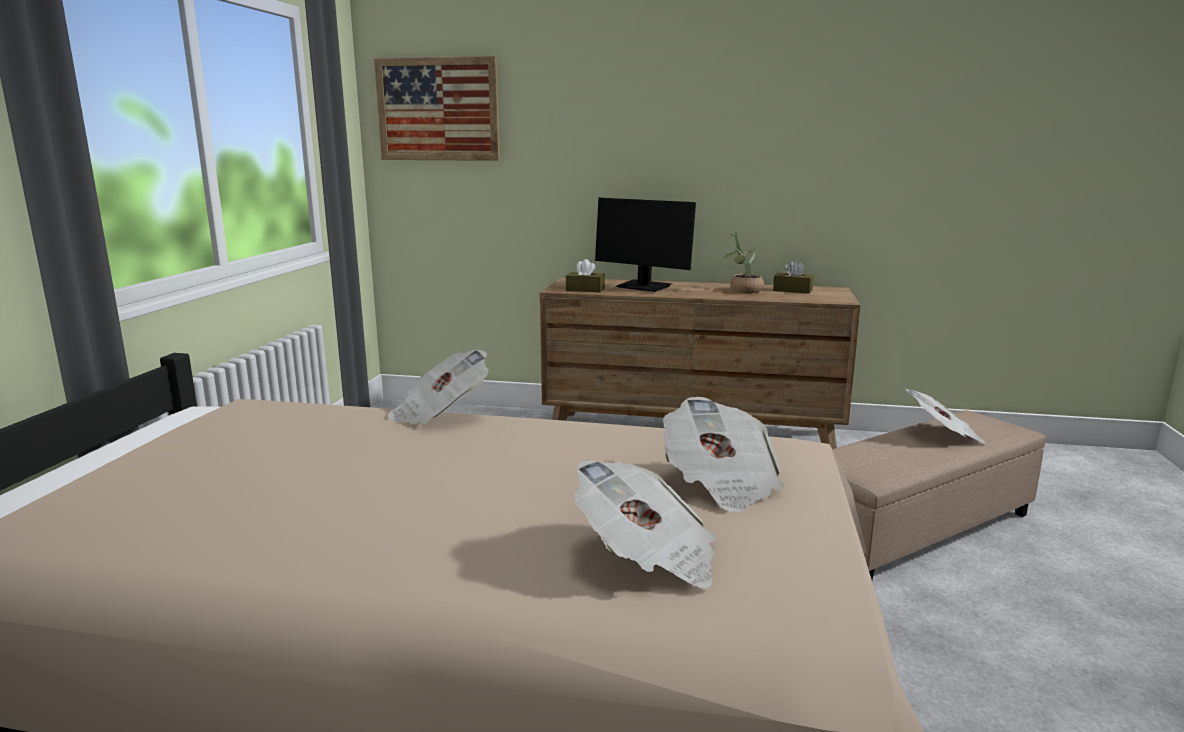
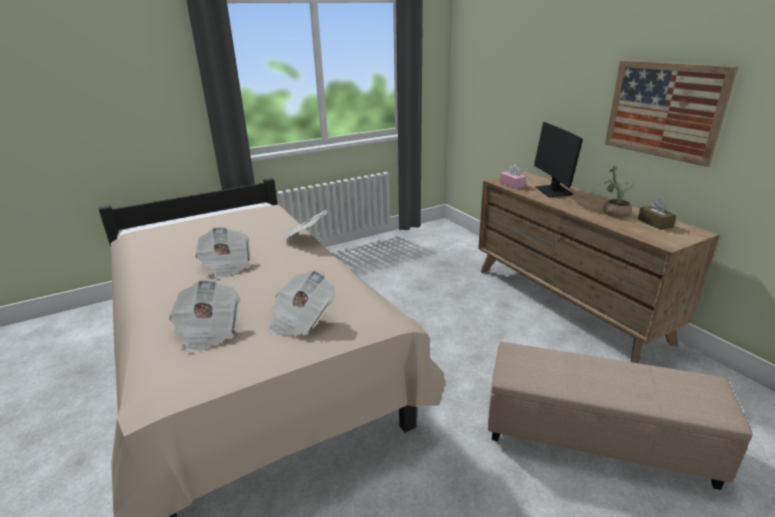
camera: 50 degrees right, 10 degrees up
picture [374,56,500,161] -> picture moved to [605,60,739,167]
brown tissue box [566,259,605,292] -> pink tissue box [500,165,526,189]
newspaper [905,389,987,444] -> newspaper moved to [195,227,251,279]

